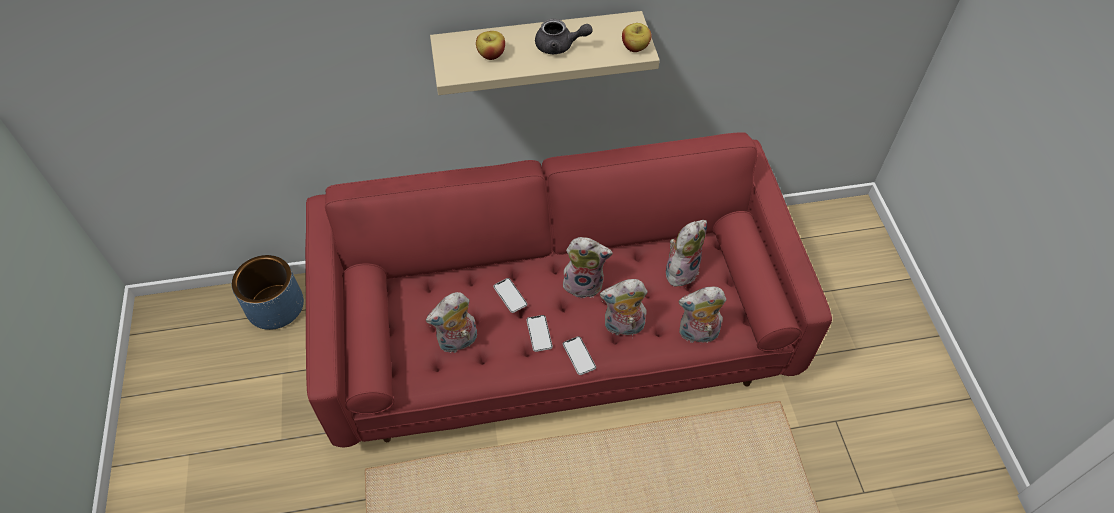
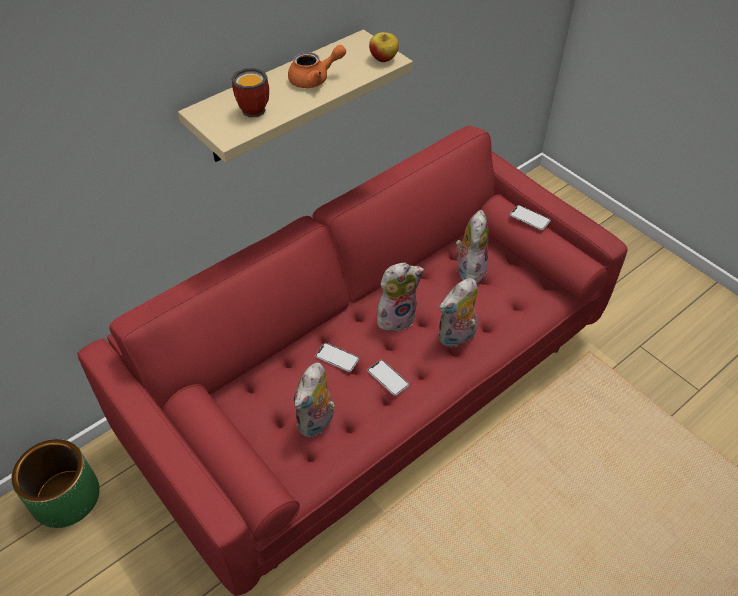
camera: 30 degrees left, 5 degrees down
blue planter [232,255,304,330] -> green planter [11,439,100,528]
apple [476,31,505,60] -> mug [231,68,269,118]
grey teapot [535,19,592,54] -> orange teapot [288,45,346,88]
phone [563,336,596,375] -> phone moved to [510,205,551,230]
plush toy [679,286,726,343] -> none

